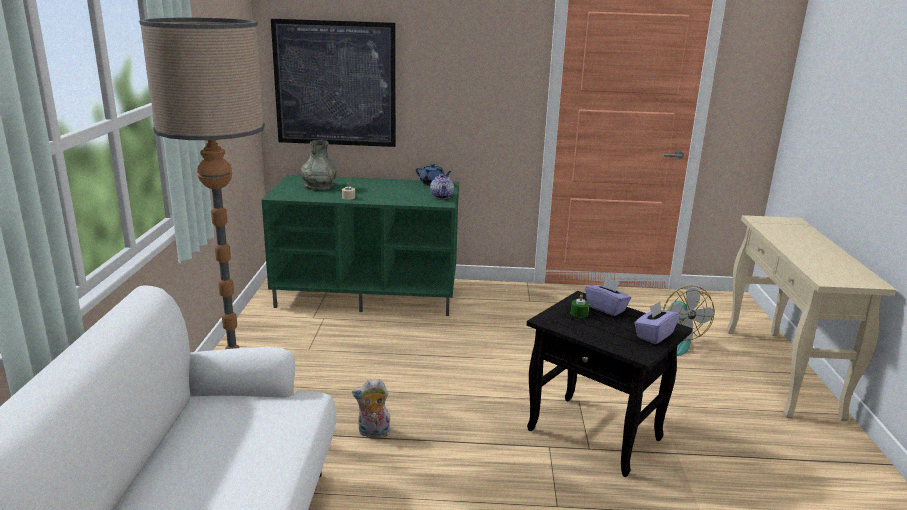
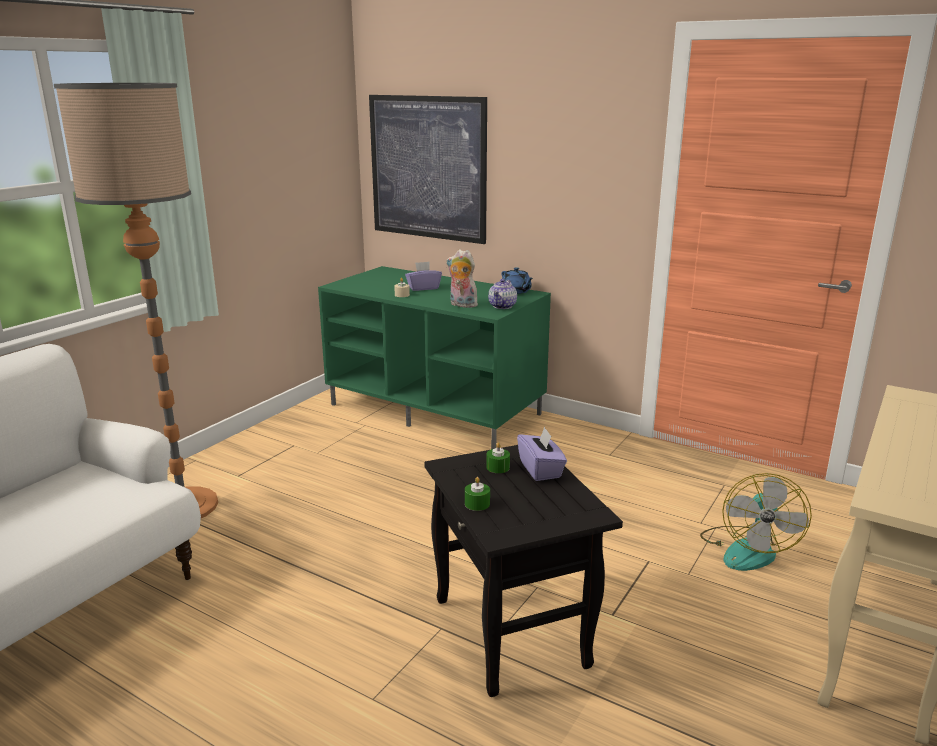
camera: 30 degrees right, 0 degrees up
grey vase [300,140,337,190] -> none
plush toy [352,379,391,438] -> plush toy moved to [446,250,478,308]
purple tissue box [634,302,679,344] -> purple tissue box moved to [405,262,442,291]
none -> green candle [465,477,490,511]

